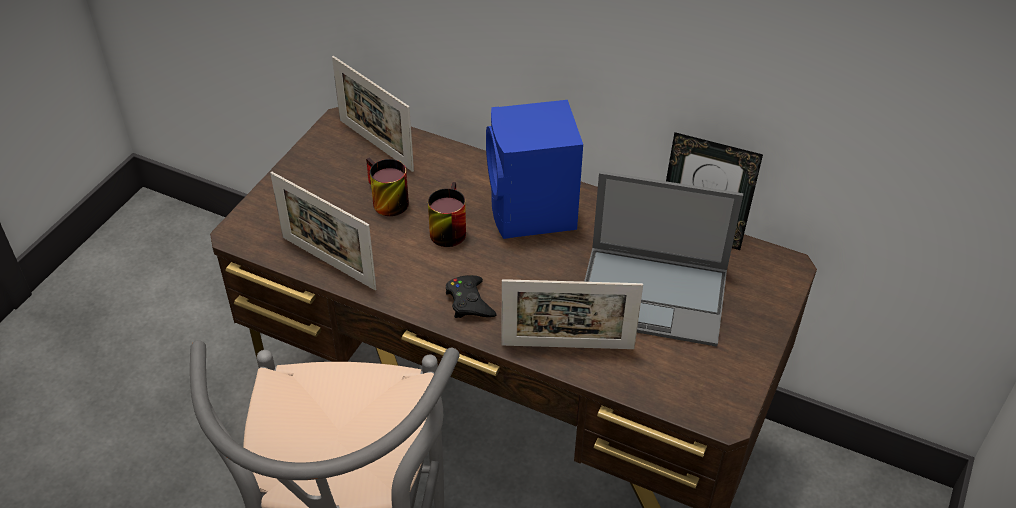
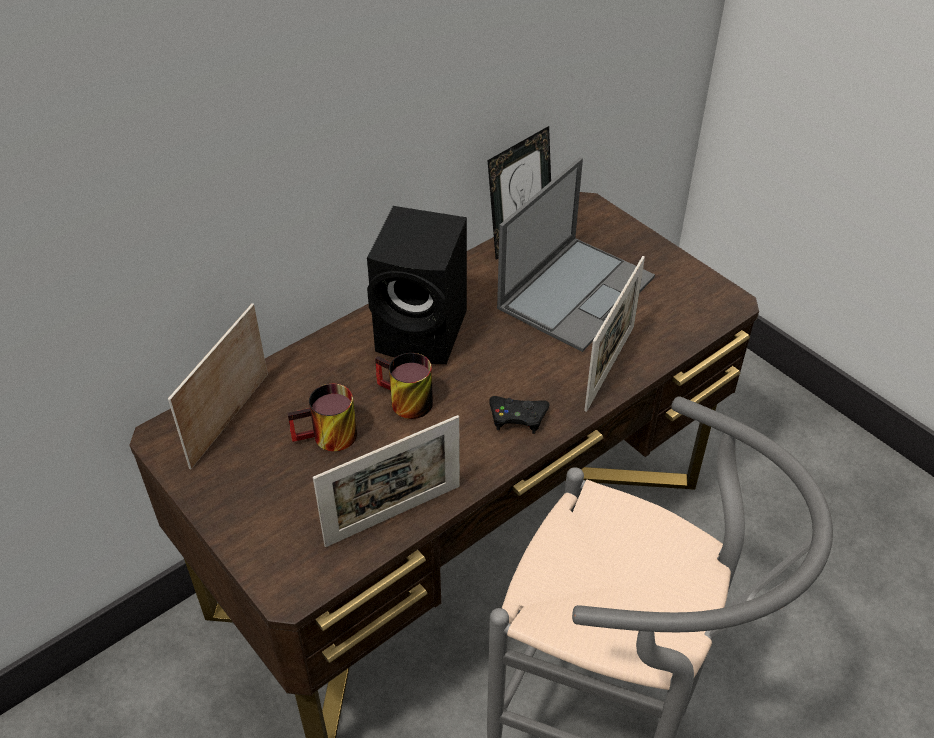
camera: 65 degrees left, 0 degrees up
picture frame [332,56,414,172] -> picture frame turned 135 degrees clockwise [168,303,268,469]
blue speaker [486,100,583,239] -> black speaker [367,206,467,364]

